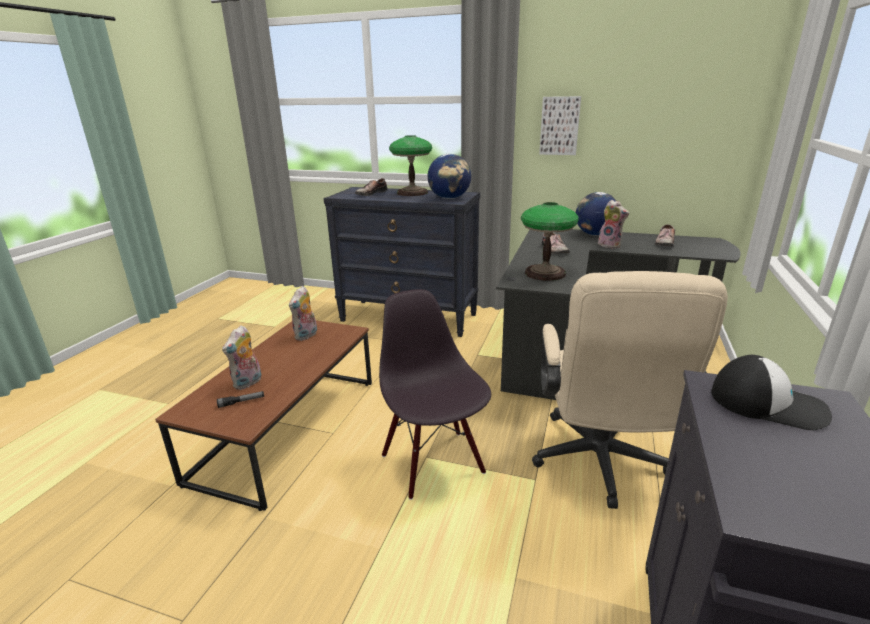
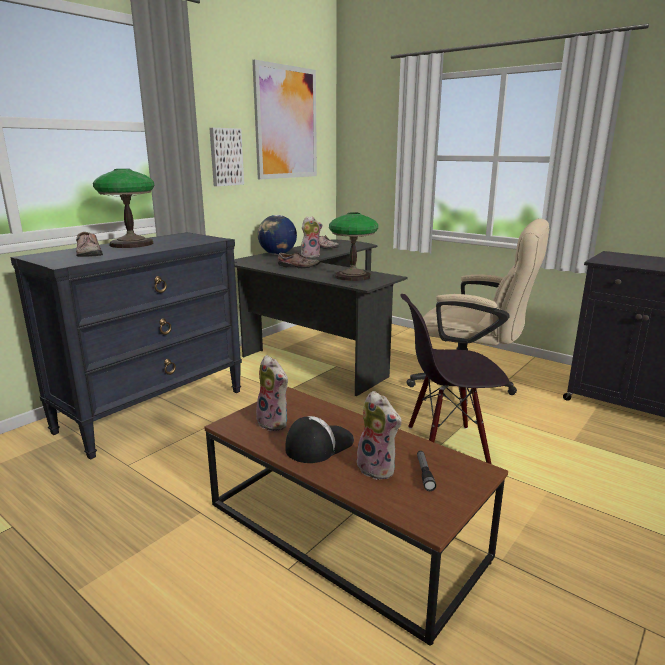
camera: 70 degrees left, 5 degrees down
globe [428,154,471,199] -> none
cap [711,355,832,430] -> cap moved to [285,416,354,463]
none -> picture [252,60,317,179]

